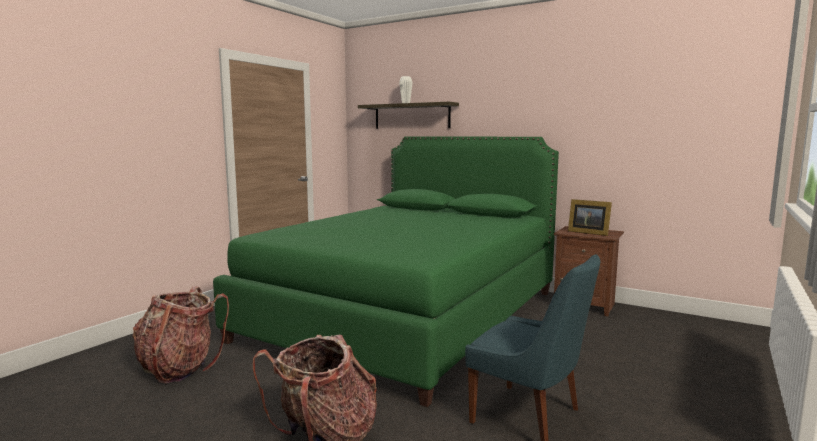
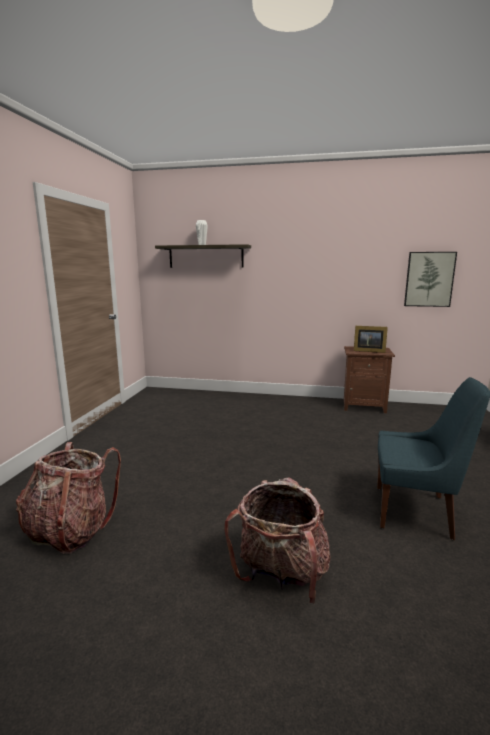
camera: 20 degrees left, 5 degrees up
green bed [213,137,559,407] -> none
none -> picture [404,252,457,307]

